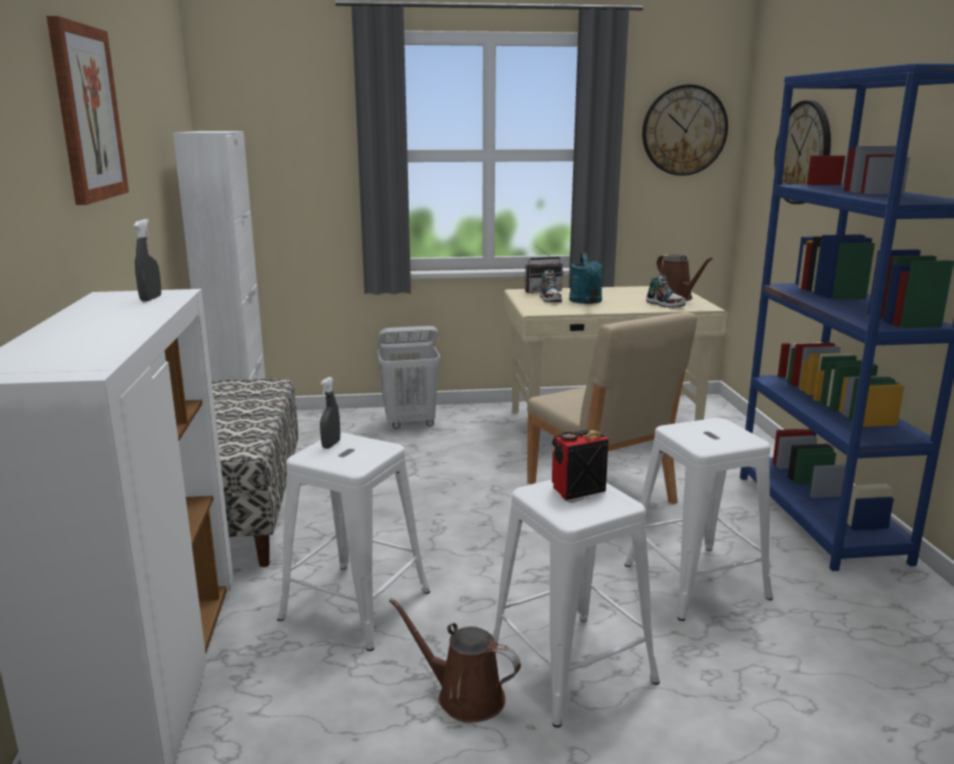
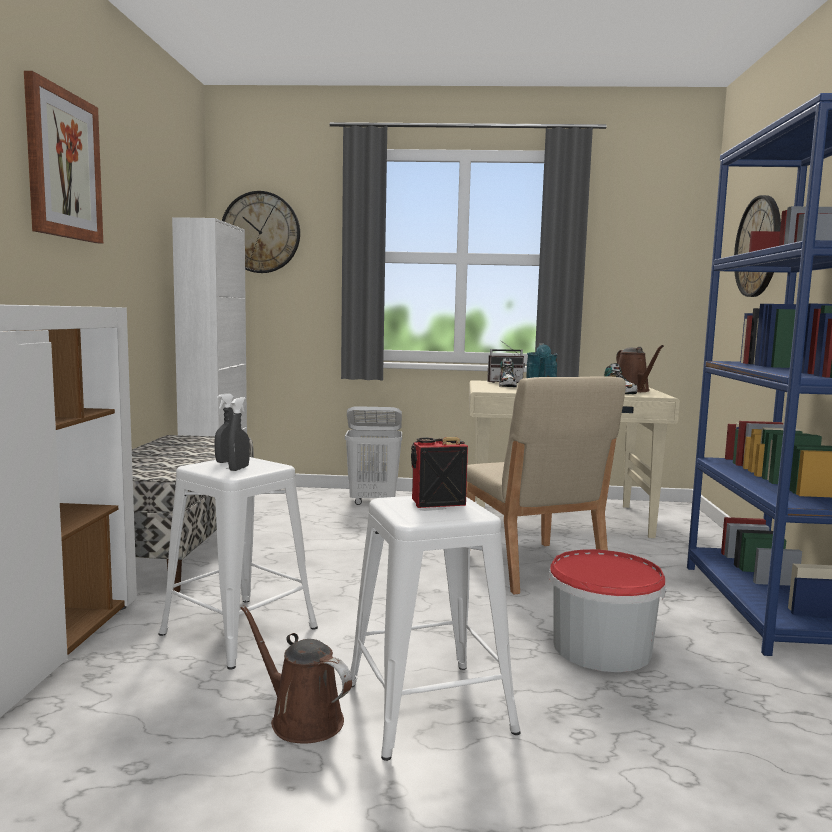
camera: 10 degrees right, 10 degrees down
grey spray bottle [134,219,161,301] -> grey spray bottle moved to [228,397,250,471]
white stool [625,418,773,621] -> bucket [549,549,666,672]
wall clock [642,84,728,176] -> wall clock moved to [222,191,300,273]

